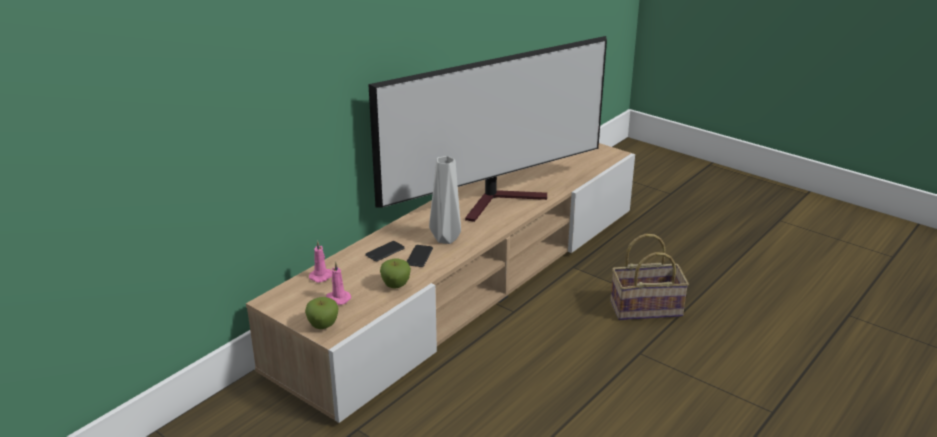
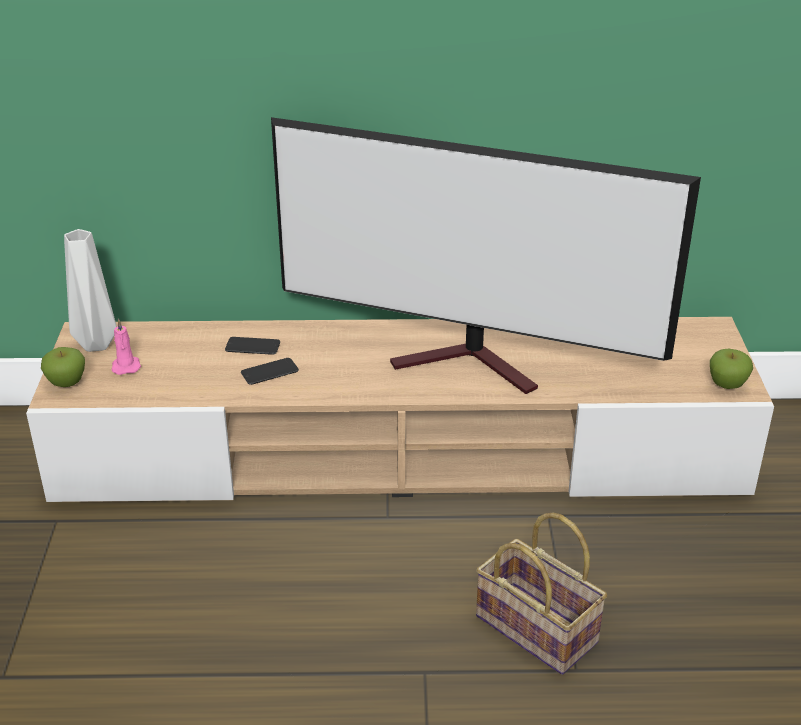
camera: 50 degrees right, 5 degrees up
pink candle [309,241,332,283] -> none
apple [380,258,411,289] -> apple moved to [710,349,753,389]
grey vase [429,156,461,244] -> grey vase moved to [64,229,117,352]

